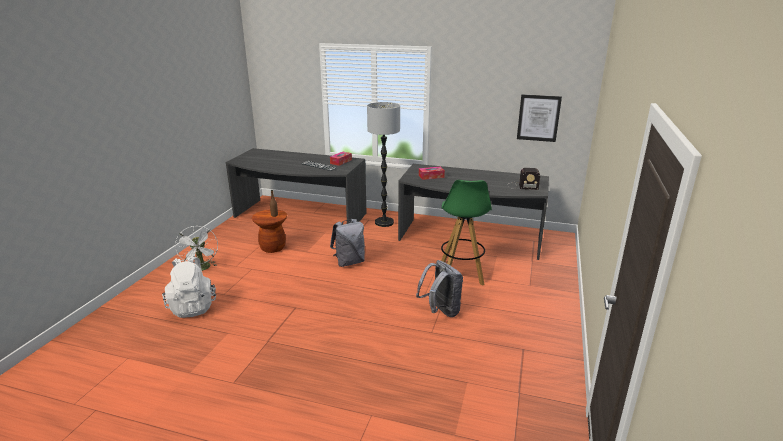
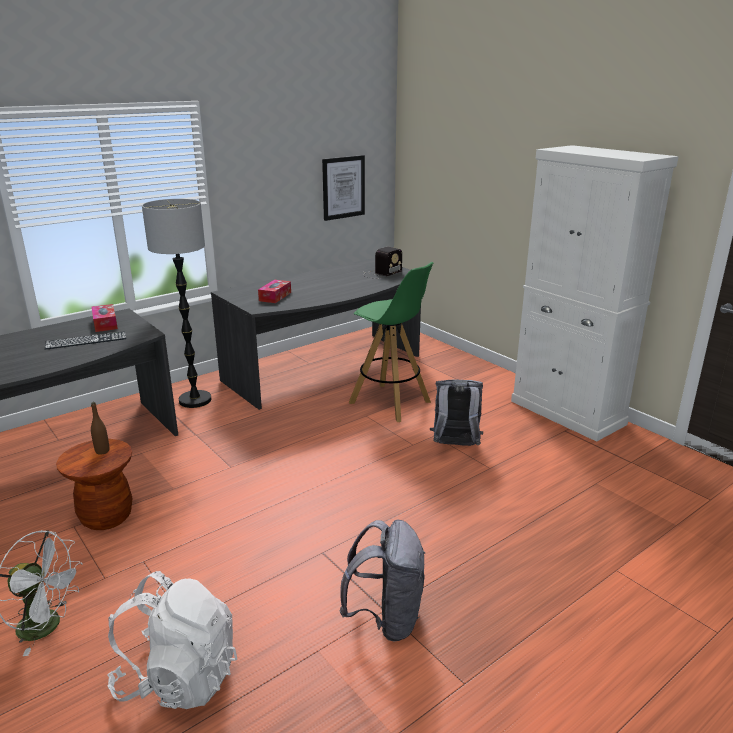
camera: 55 degrees left, 0 degrees up
grey backpack [330,219,365,267] -> grey backpack moved to [339,519,425,641]
none -> white cabinet [511,145,679,442]

